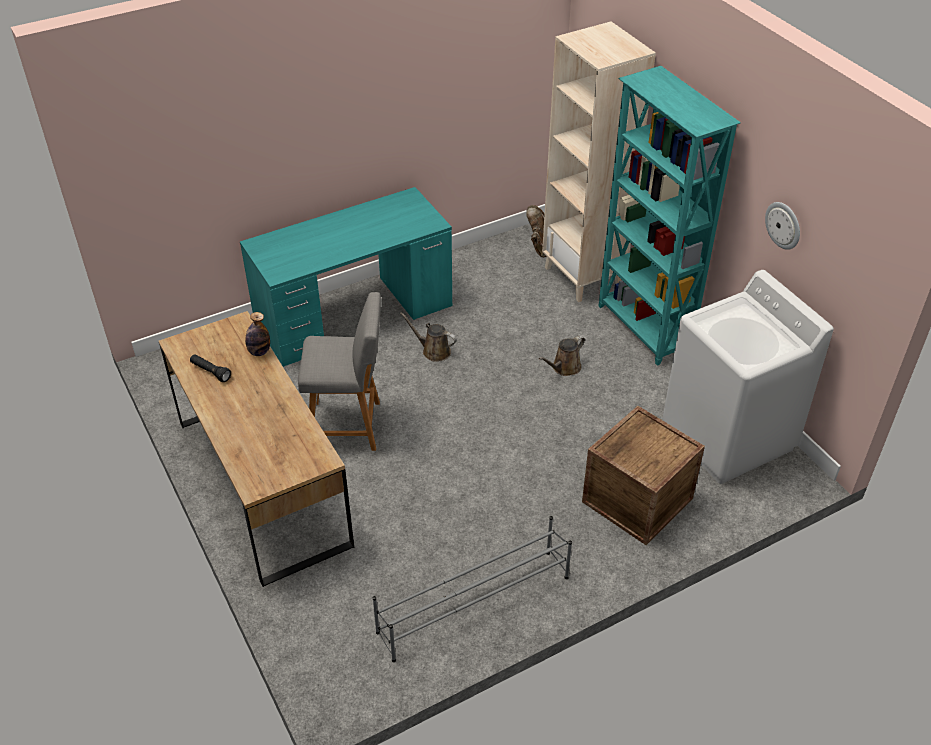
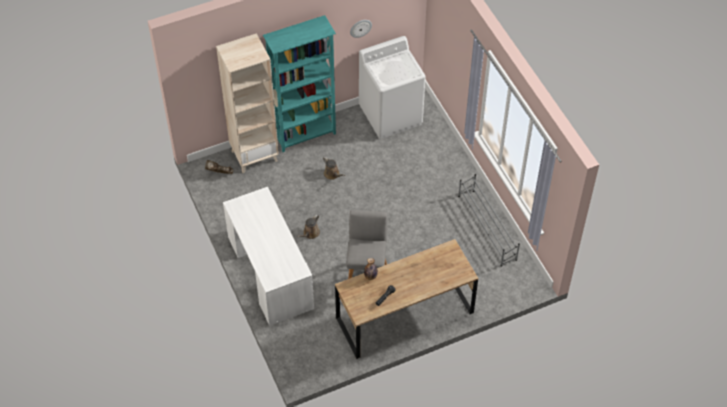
camera: 85 degrees left, 10 degrees up
turquoise desk [240,187,452,367] -> white desk [223,187,314,326]
crate [582,406,705,545] -> none

